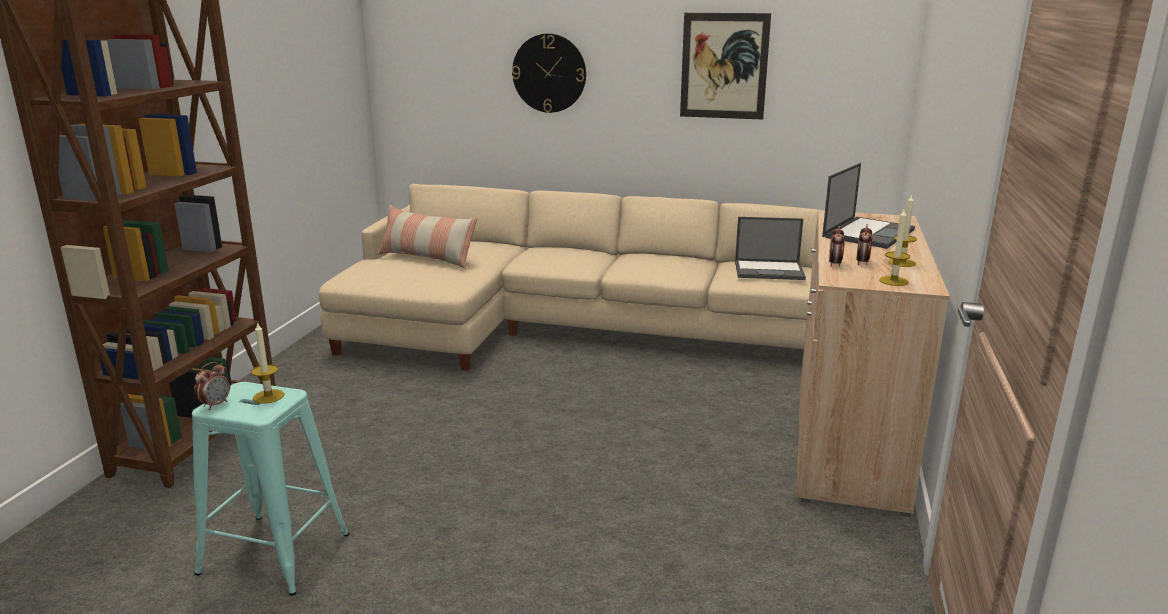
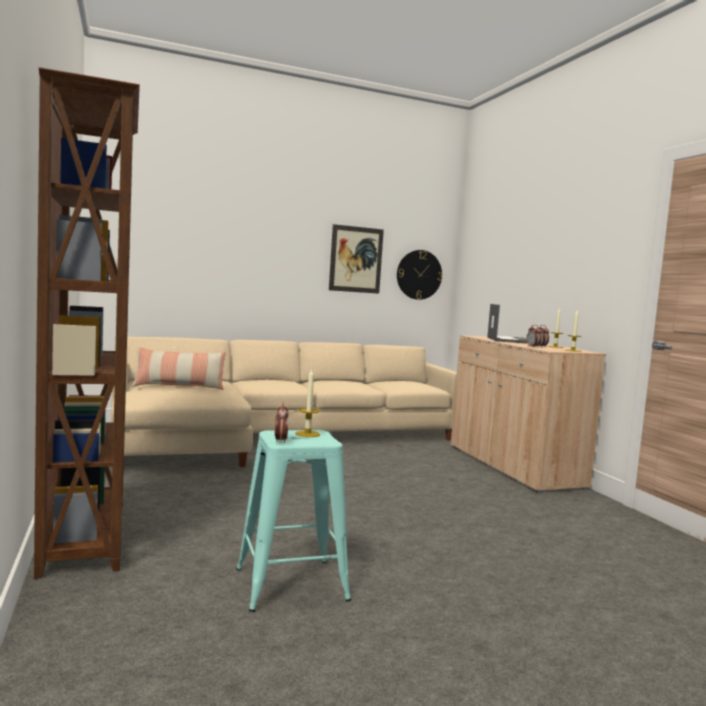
camera: 35 degrees left, 15 degrees down
wall clock [512,34,586,113] -> wall clock moved to [397,250,442,300]
laptop [735,217,806,280] -> none

